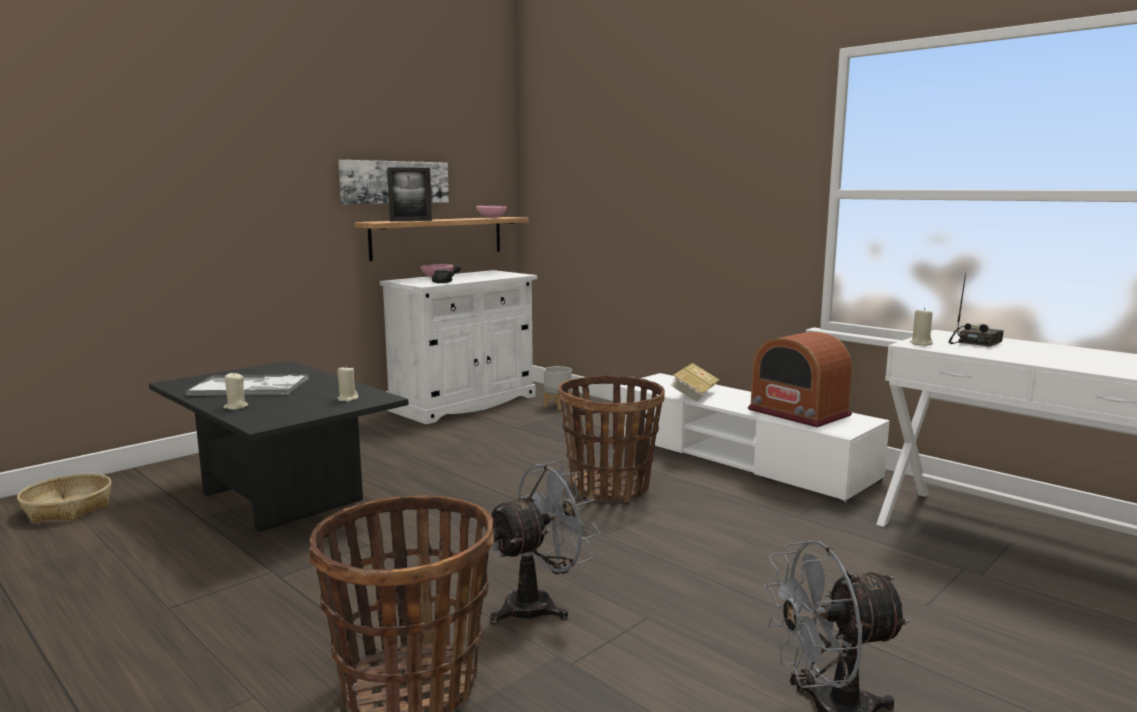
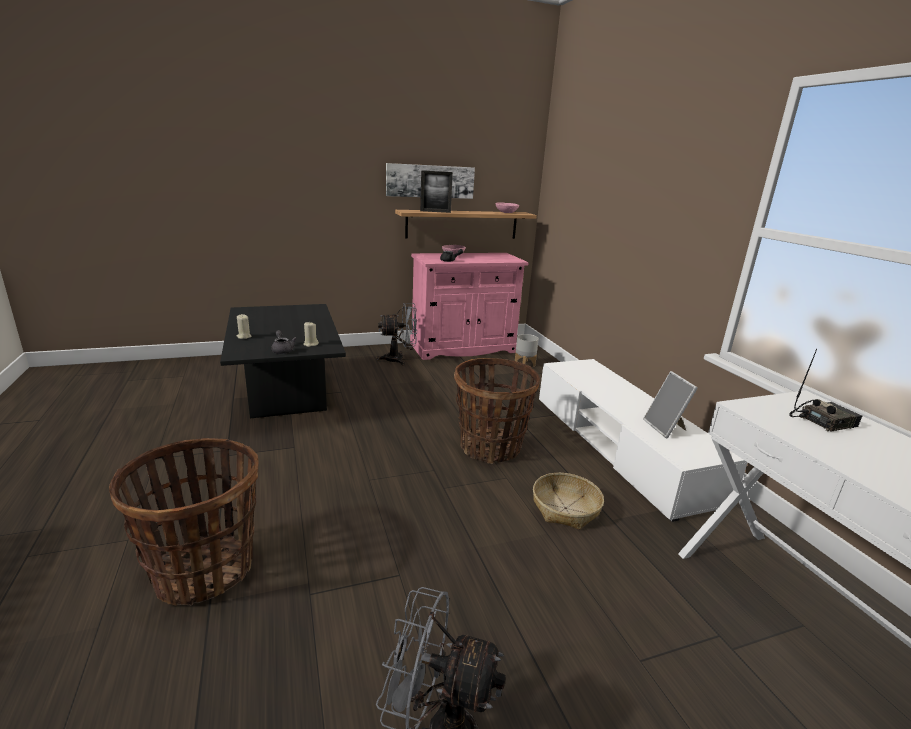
camera: 25 degrees right, 10 degrees up
basket [17,474,112,523] -> basket moved to [533,473,604,530]
tray [185,374,309,396] -> none
white cabinet [380,270,537,425] -> pink cabinet [410,253,529,360]
grey fan [490,460,601,625] -> grey fan moved to [377,303,417,365]
book [671,363,719,402] -> none
radio [748,331,852,427] -> picture frame [643,371,698,438]
beige candle [910,308,933,346] -> none
none -> grey teapot [271,330,297,354]

